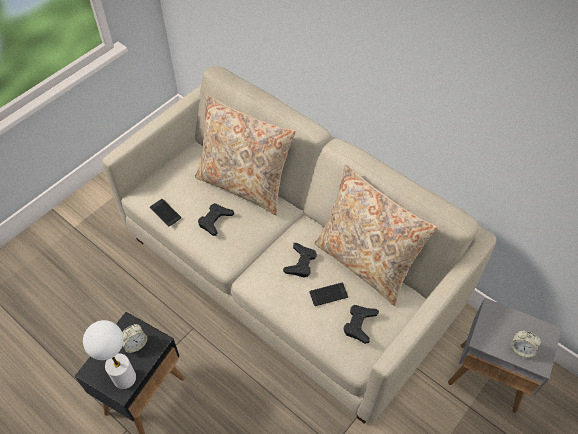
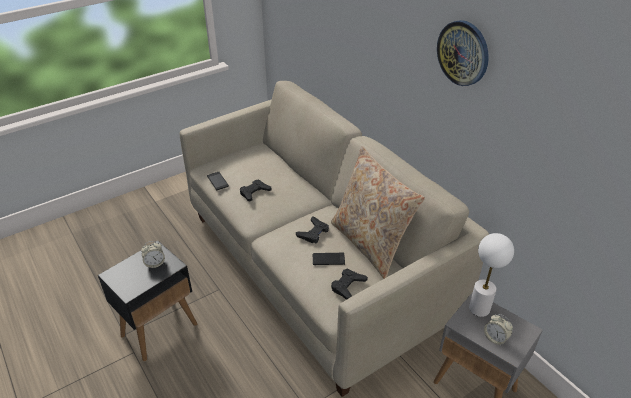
camera: 15 degrees right, 15 degrees down
white table lamp [83,320,136,389] -> white table lamp moved to [469,233,514,317]
beige pillow [195,95,295,215] -> none
none -> wall clock [437,20,489,86]

